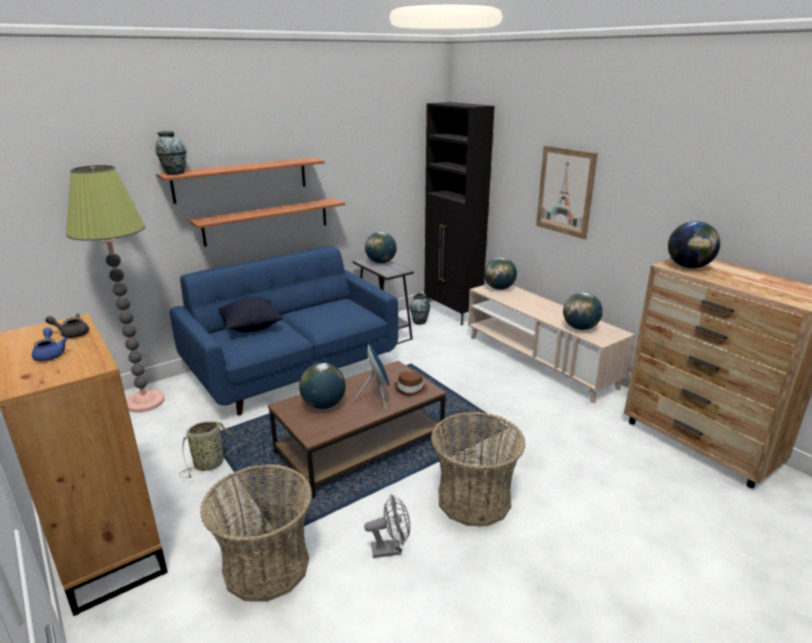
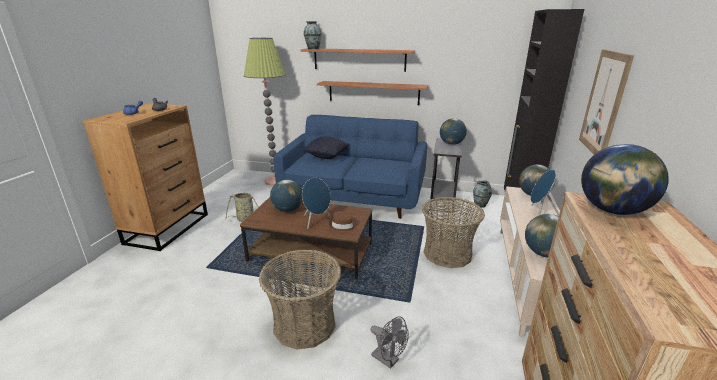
camera: 50 degrees right, 0 degrees up
basket [200,464,312,602] -> basket moved to [422,197,485,268]
grey fan [364,494,410,558] -> grey fan moved to [371,316,409,369]
none -> blue speaker [531,169,559,216]

